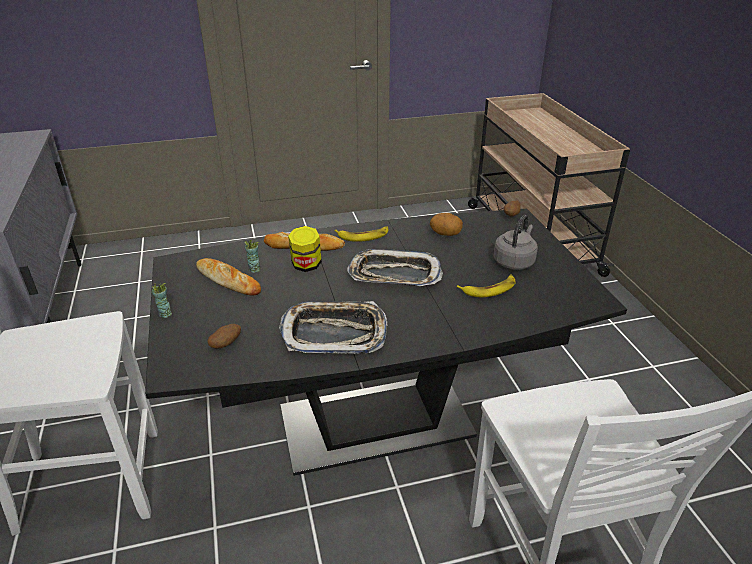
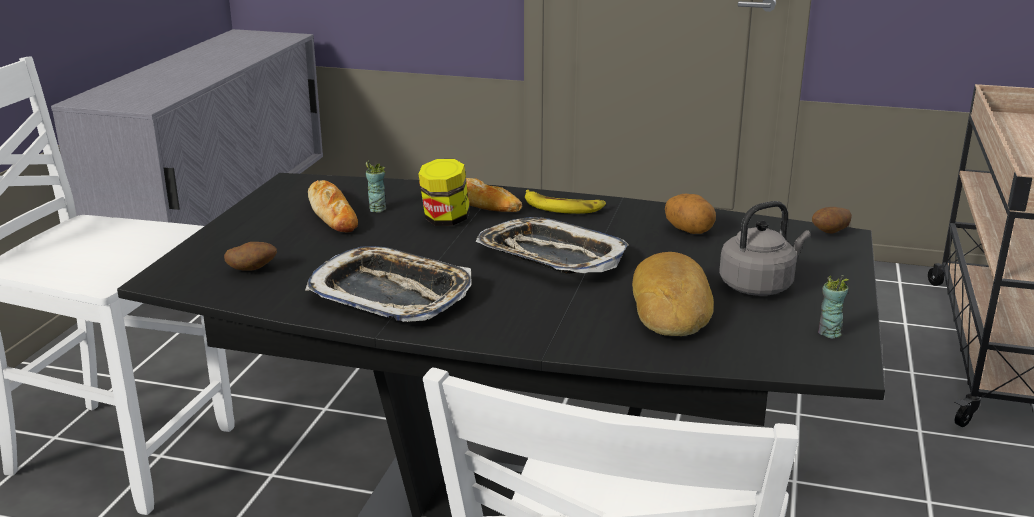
camera: 30 degrees right, 10 degrees down
cup [152,283,172,318] -> cup moved to [818,275,849,338]
banana [457,275,516,297] -> bread [632,252,714,336]

